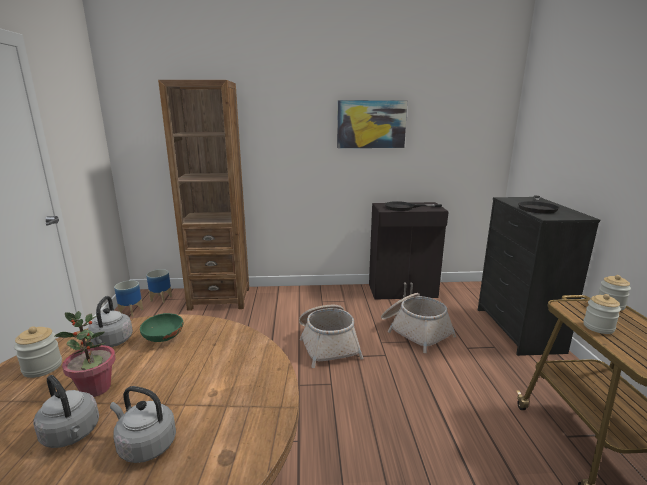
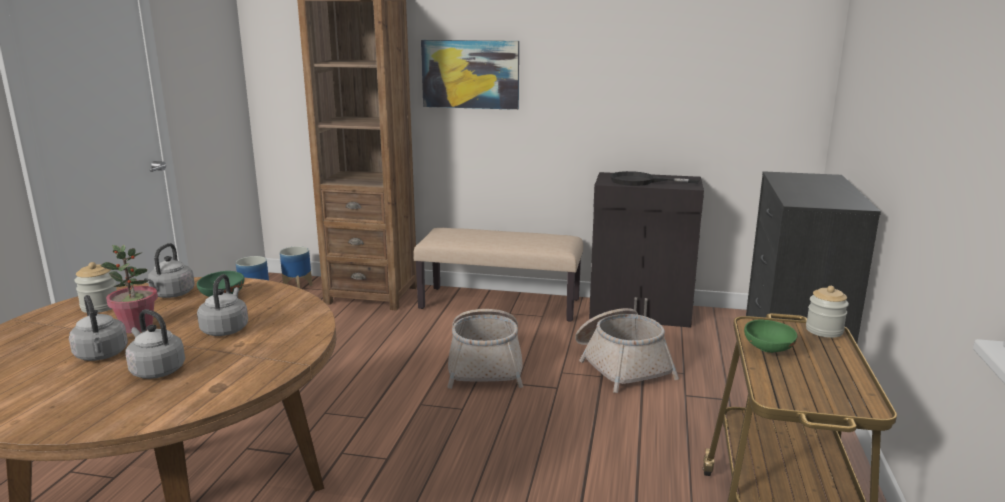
camera: 15 degrees right, 0 degrees up
picture [337,100,407,148] -> picture moved to [421,40,519,110]
black frying pan [518,196,559,214] -> none
jar [583,294,621,334] -> green bowl [744,320,797,353]
none -> grey kettle [197,274,248,336]
none -> beige bench [413,228,583,322]

